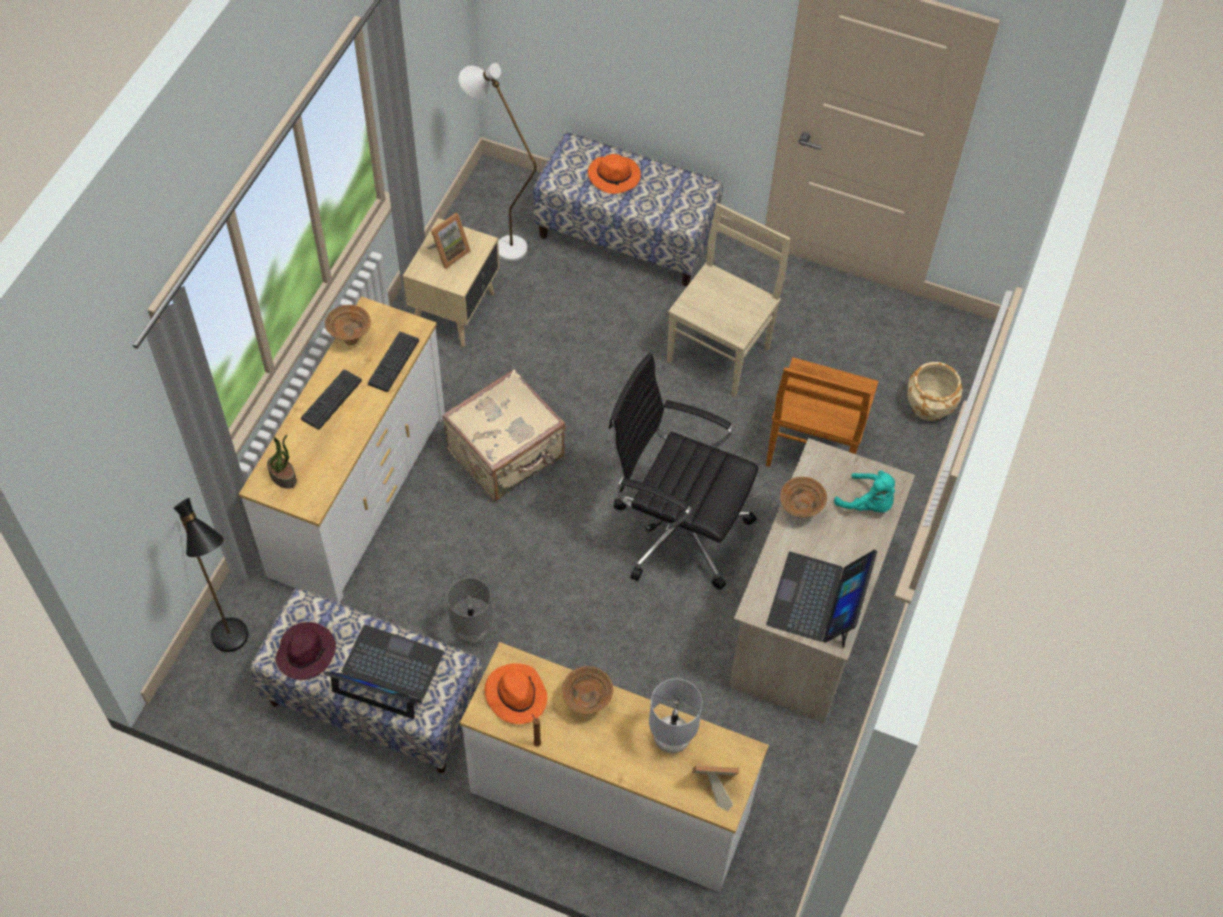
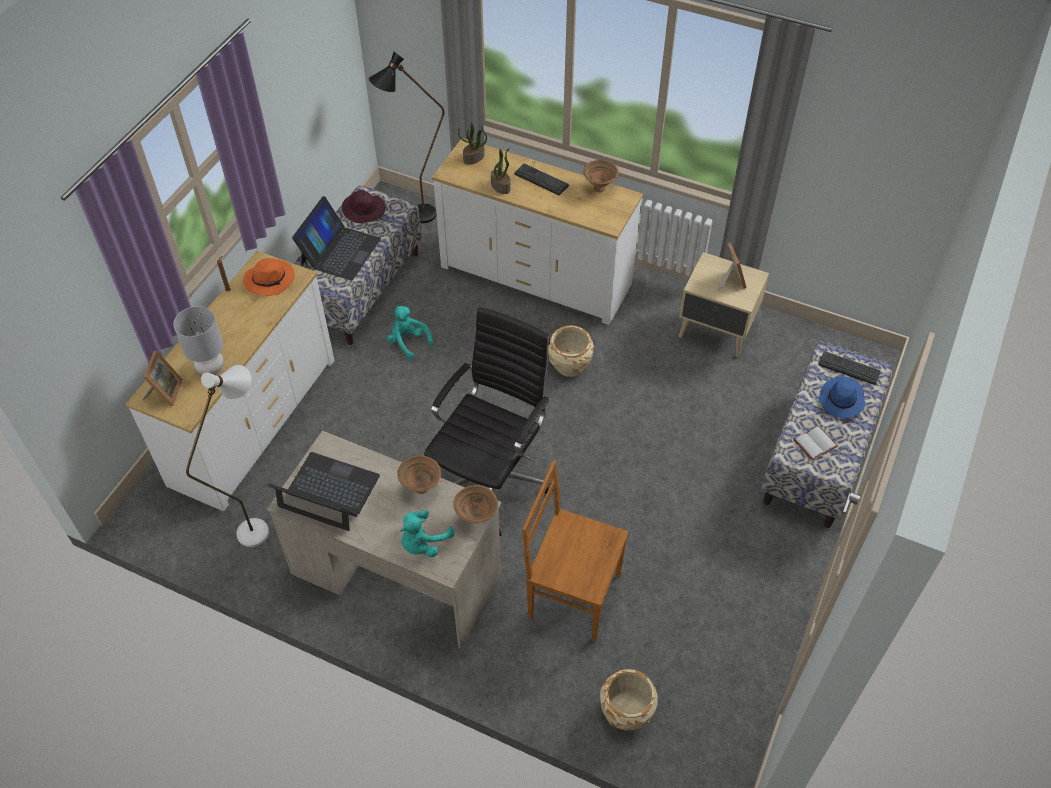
camera: 95 degrees right, 5 degrees down
keyboard [368,332,419,392] -> keyboard moved to [818,351,881,385]
picture frame [427,213,471,269] -> picture frame turned 150 degrees counterclockwise [718,243,747,290]
beige suitcase [442,369,565,501] -> beige planter [548,325,594,377]
grey table lamp [447,578,493,645] -> turquoise plush toy [387,306,433,360]
white floor lamp [459,63,537,261] -> white floor lamp moved to [186,365,269,547]
brown bowl [562,666,613,714] -> brown bowl moved to [453,485,498,523]
orange hat [588,154,641,194] -> blue hat [819,377,866,418]
beige chair [667,203,791,397] -> none
none -> potted plant [491,148,510,194]
none -> white book [794,426,838,460]

